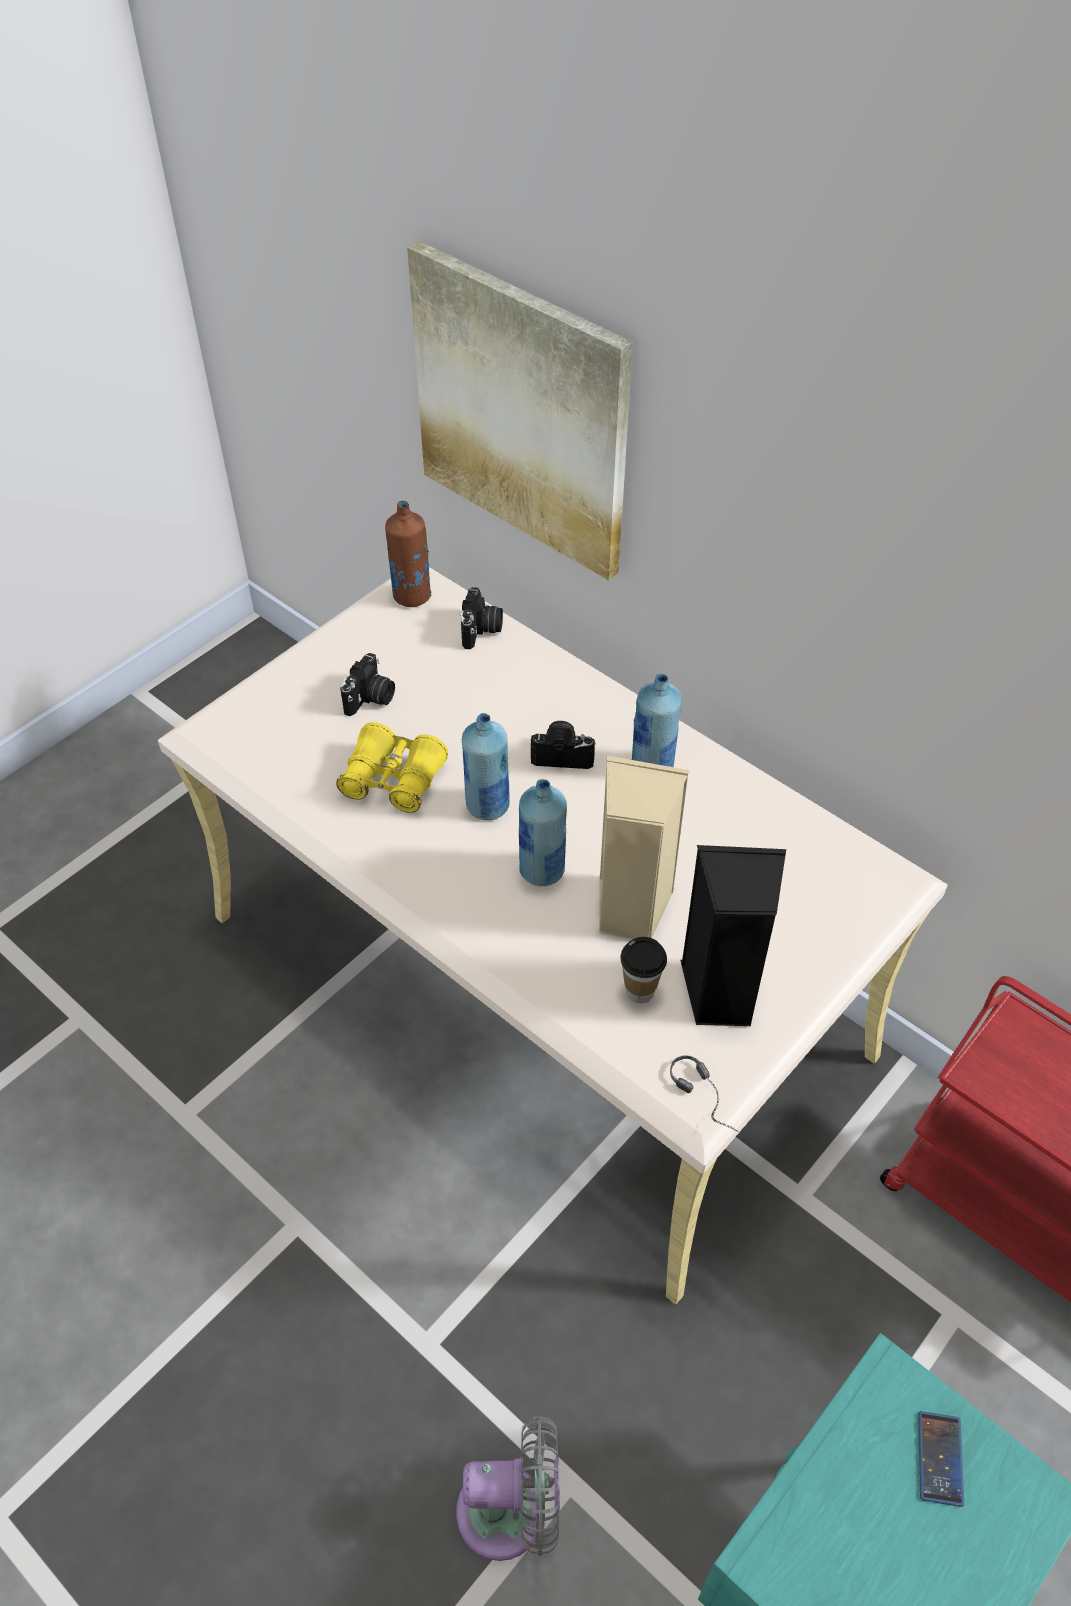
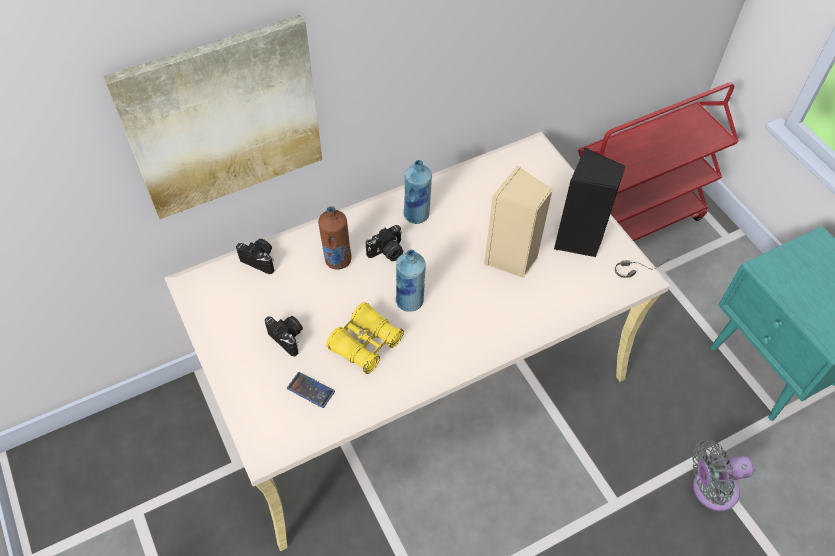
camera: 70 degrees left, 5 degrees up
brown bottle [385,501,432,607] -> brown bottle moved to [318,206,351,270]
grey fan [456,1415,560,1561] -> grey fan turned 120 degrees counterclockwise [692,439,754,511]
blue bottle [519,779,567,886] -> none
camera [531,721,596,769] -> camera turned 150 degrees counterclockwise [366,225,403,261]
cup [620,937,667,1003] -> none
phone [918,1411,964,1507] -> phone moved to [287,372,335,408]

